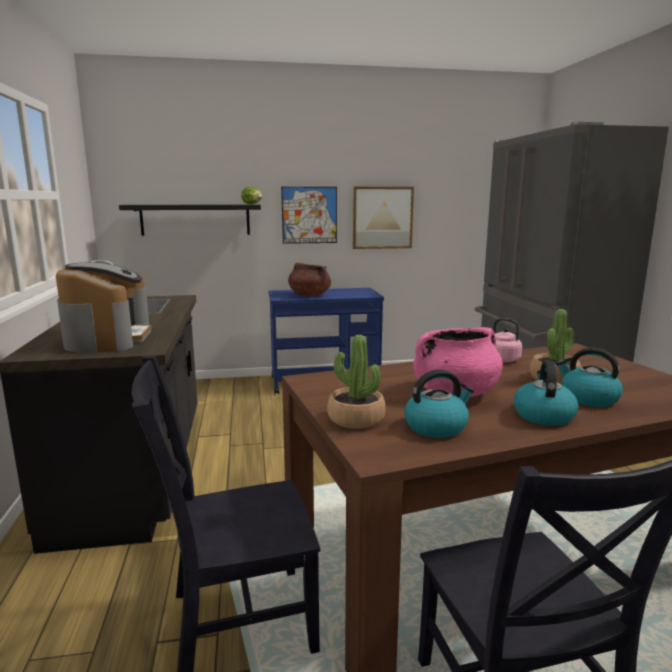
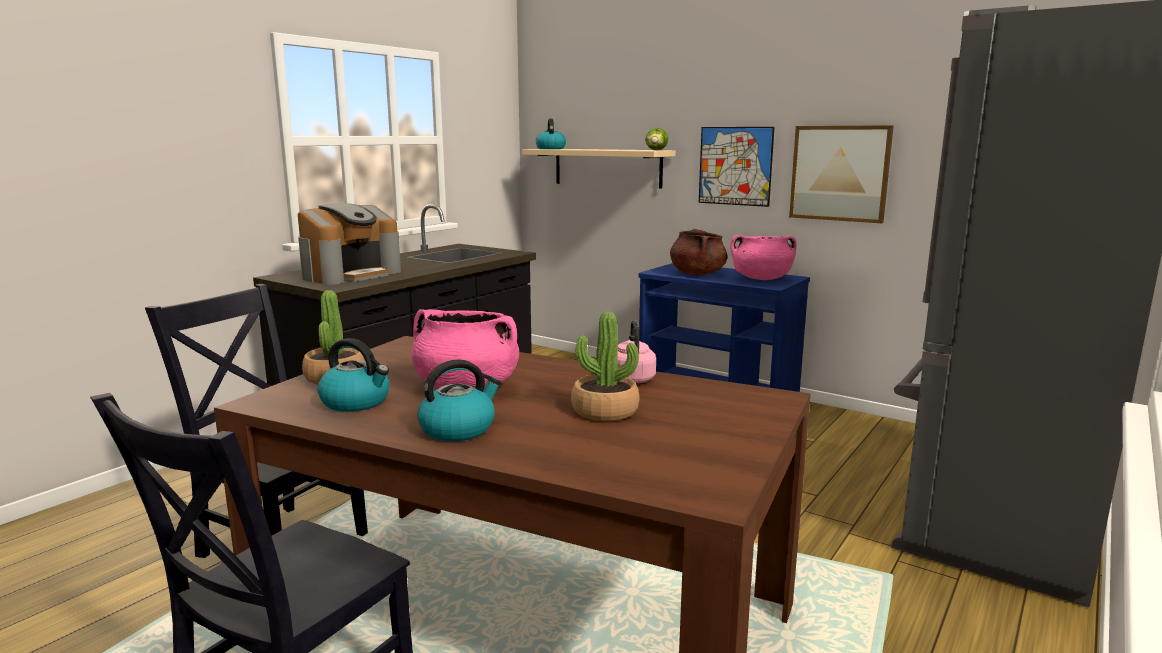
camera: 45 degrees right, 0 degrees up
black shelf [119,205,261,236] -> beige shelf [522,149,676,189]
kettle [556,348,623,407] -> kettle moved to [536,119,566,149]
none -> pink cooking pot [730,235,796,280]

